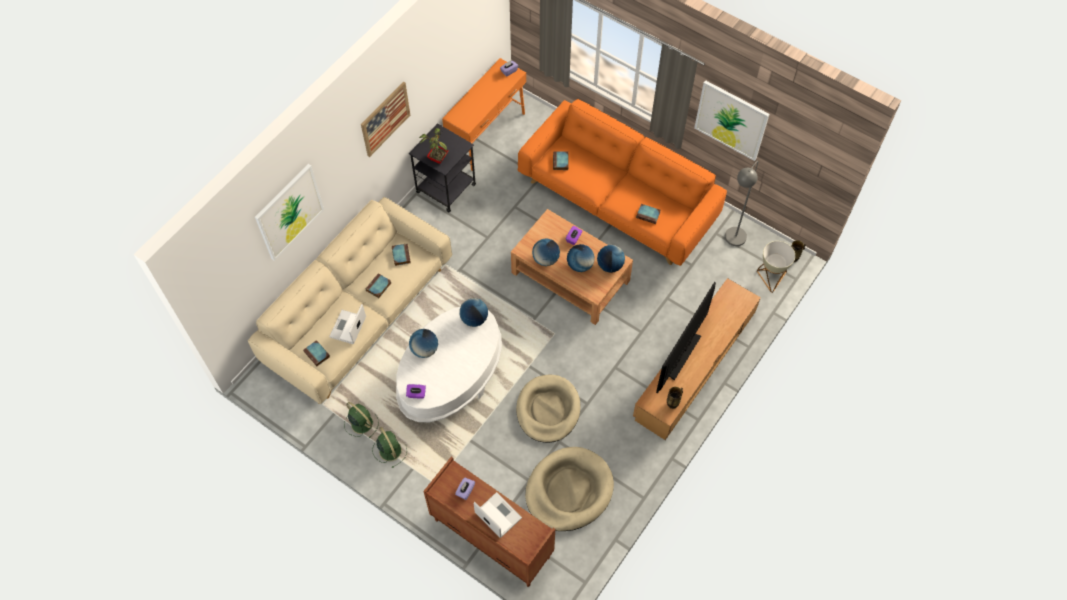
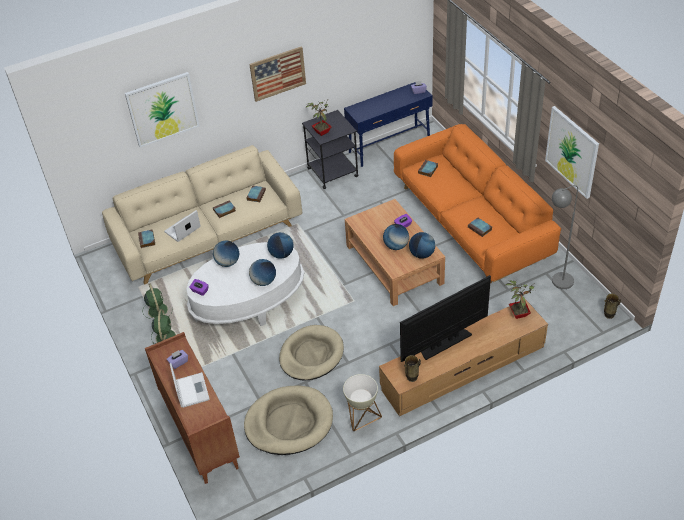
camera: 30 degrees right, 15 degrees down
orange console table [442,58,526,171] -> blue console table [344,82,433,167]
globe [532,238,560,266] -> globe moved to [249,259,276,286]
planter [757,241,795,293] -> planter moved to [343,374,382,431]
none -> potted plant [506,280,535,319]

